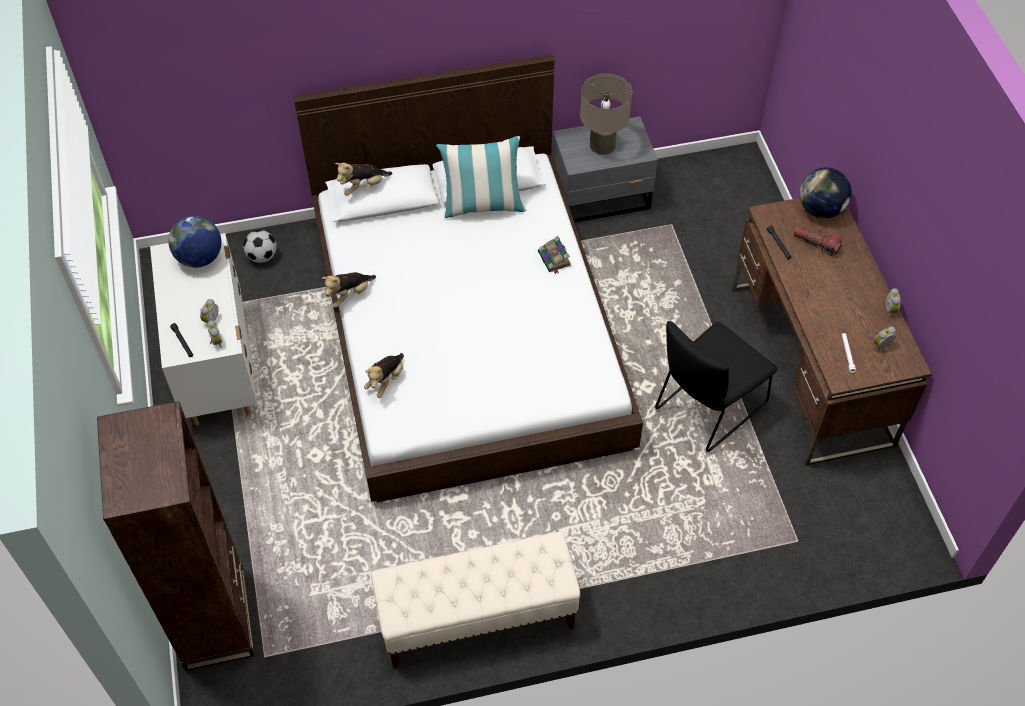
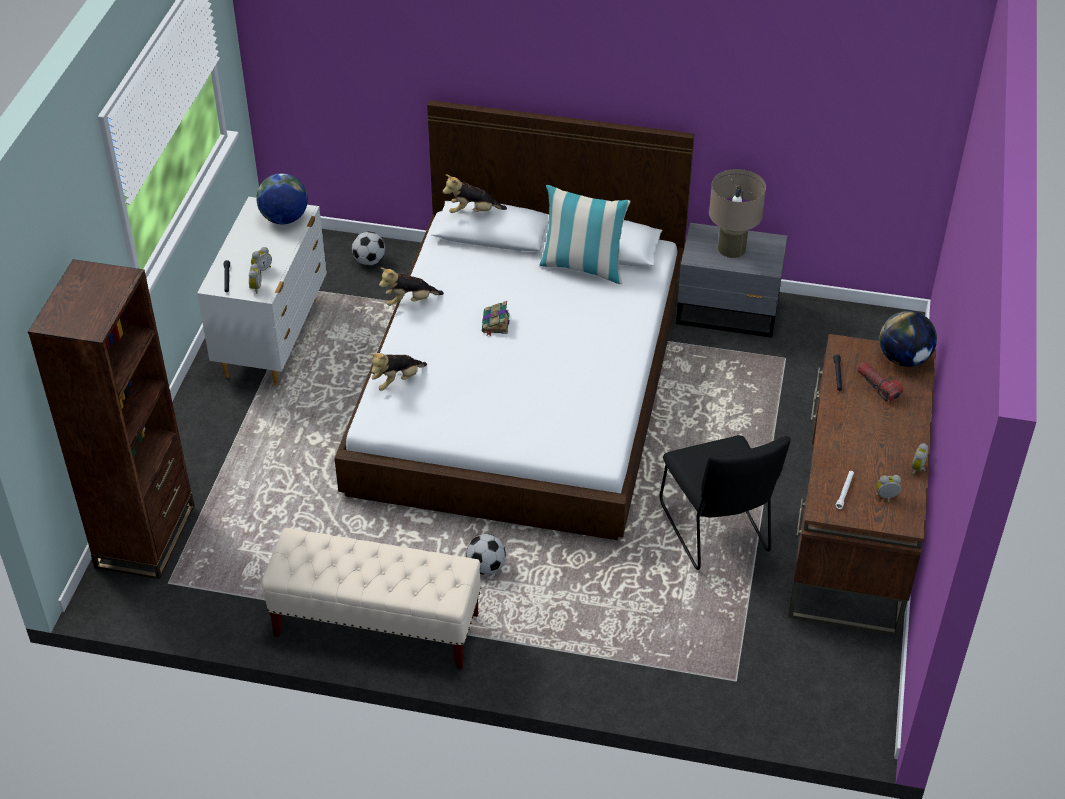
camera: 25 degrees right, 10 degrees down
book [538,236,571,274] -> book moved to [482,301,510,336]
black chair [655,321,777,452] -> black chair turned 90 degrees counterclockwise [660,435,791,570]
none -> football [466,534,506,575]

